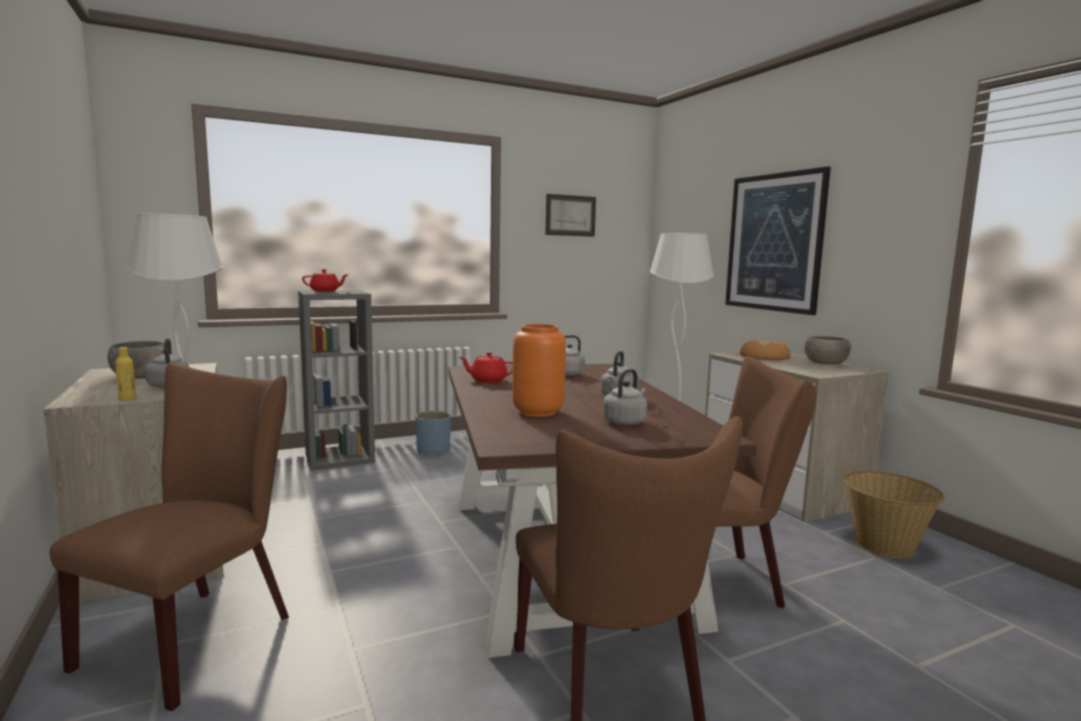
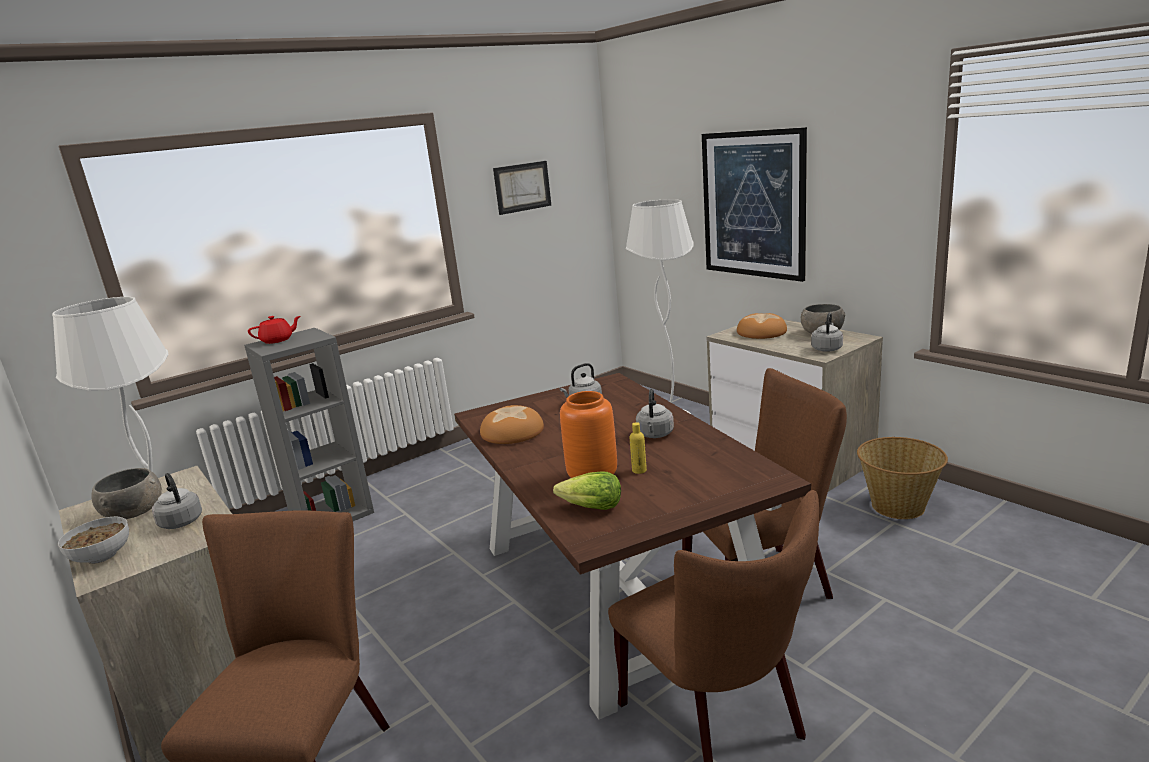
camera: 10 degrees left, 10 degrees up
yellow bottle [115,347,136,401] -> yellow bottle moved to [629,422,647,474]
blue planter [415,411,451,455] -> none
red teapot [459,352,513,383] -> bread [480,405,544,444]
grey kettle [603,369,647,425] -> grey kettle moved to [811,312,843,352]
none -> bowl [58,517,129,564]
none -> lettuce [553,472,621,510]

